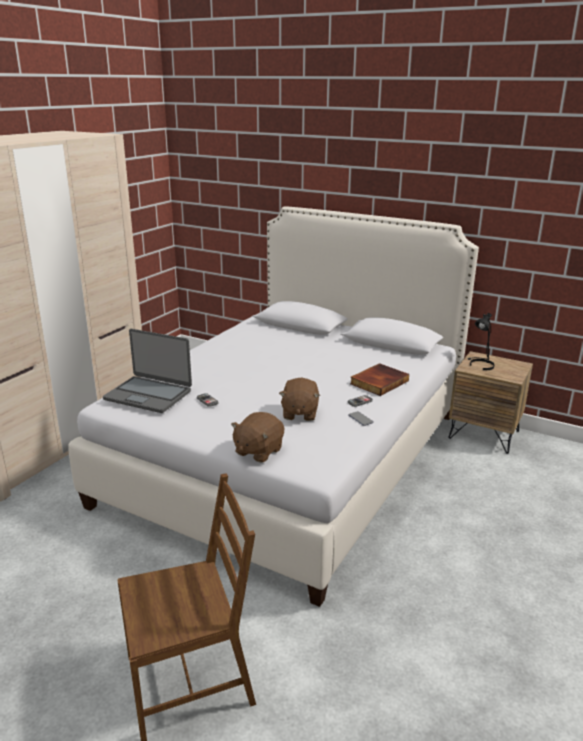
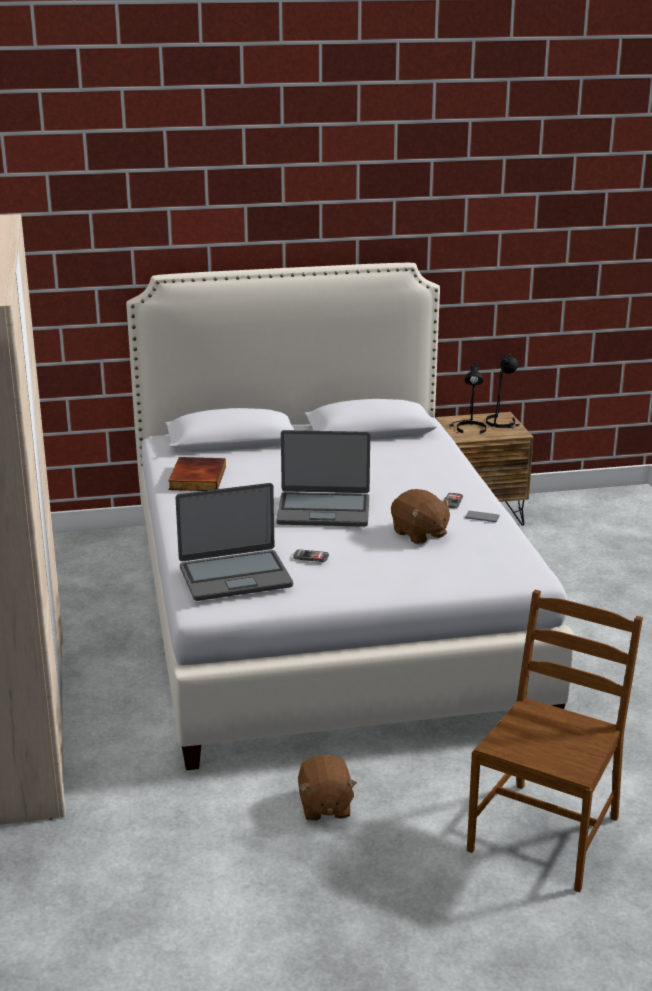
camera: 40 degrees left, 0 degrees up
brown plush toy [231,412,284,463] -> brown plush toy moved to [298,755,357,821]
book [350,363,409,396] -> book moved to [168,457,226,491]
none -> laptop [276,430,370,527]
none -> black table lamp [486,354,520,428]

